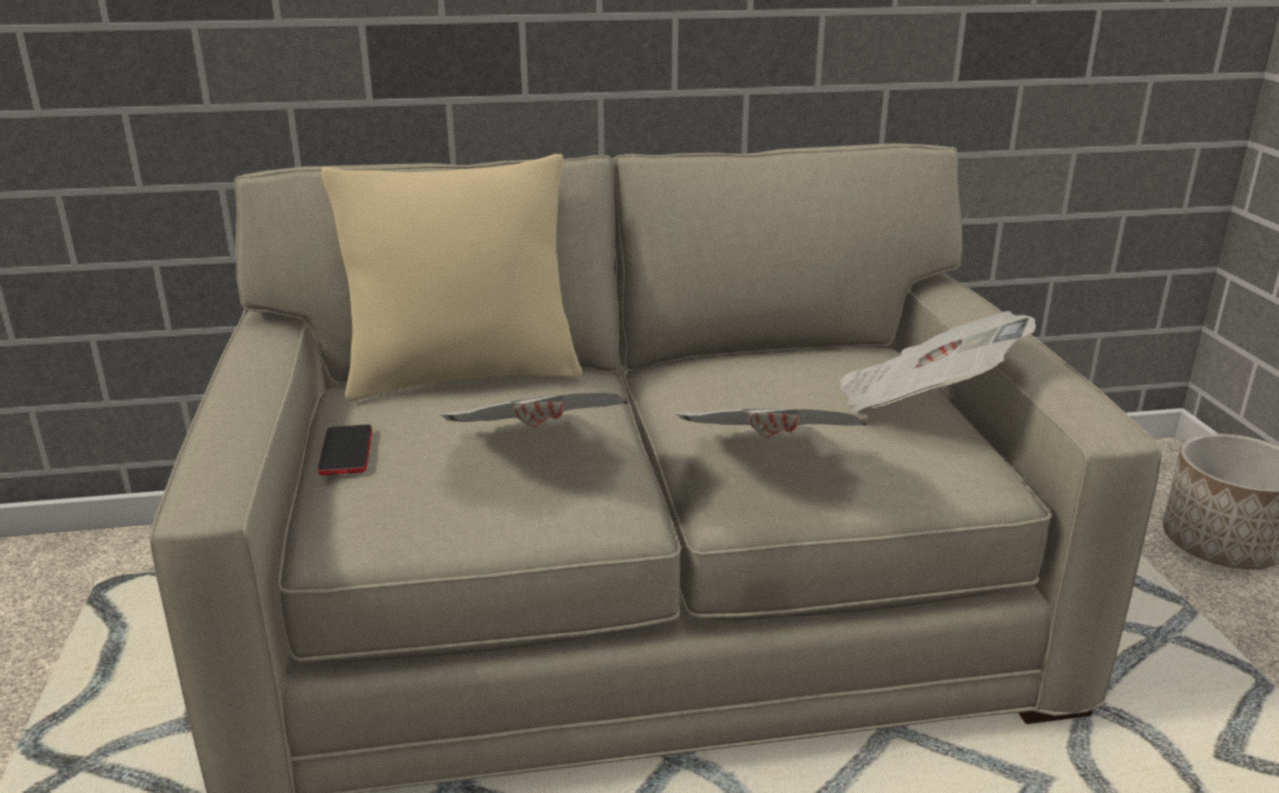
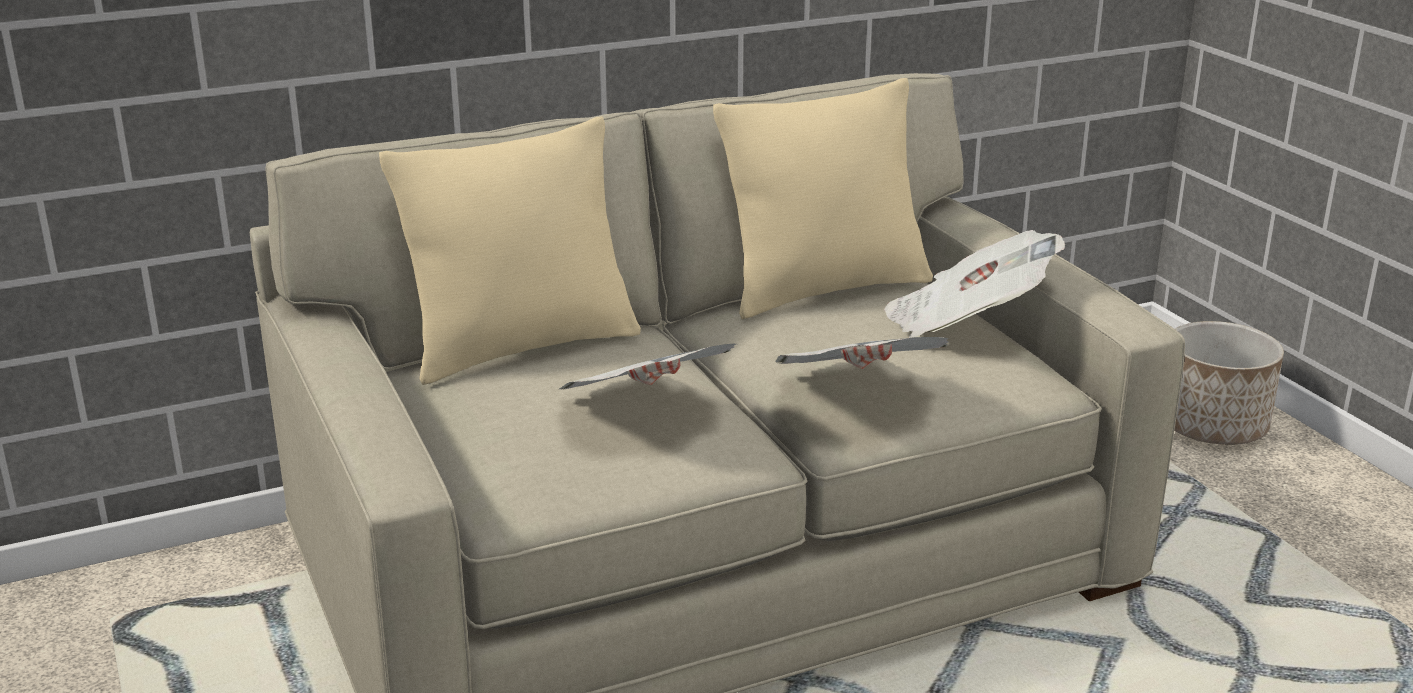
camera: 15 degrees left, 0 degrees up
phone [318,425,372,475] -> none
none -> beige pillow [713,78,933,319]

